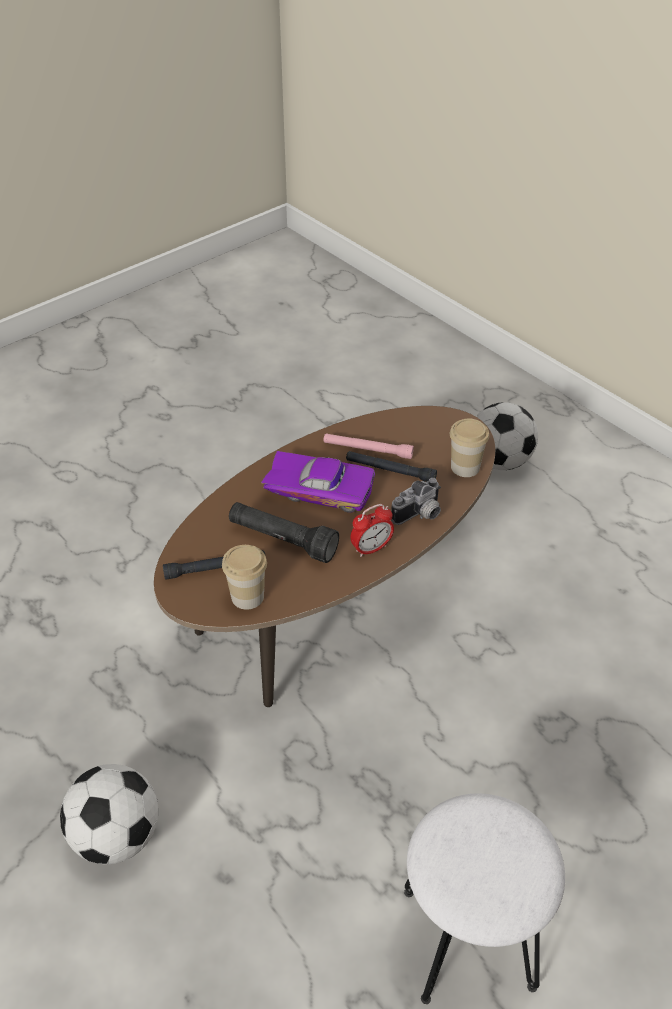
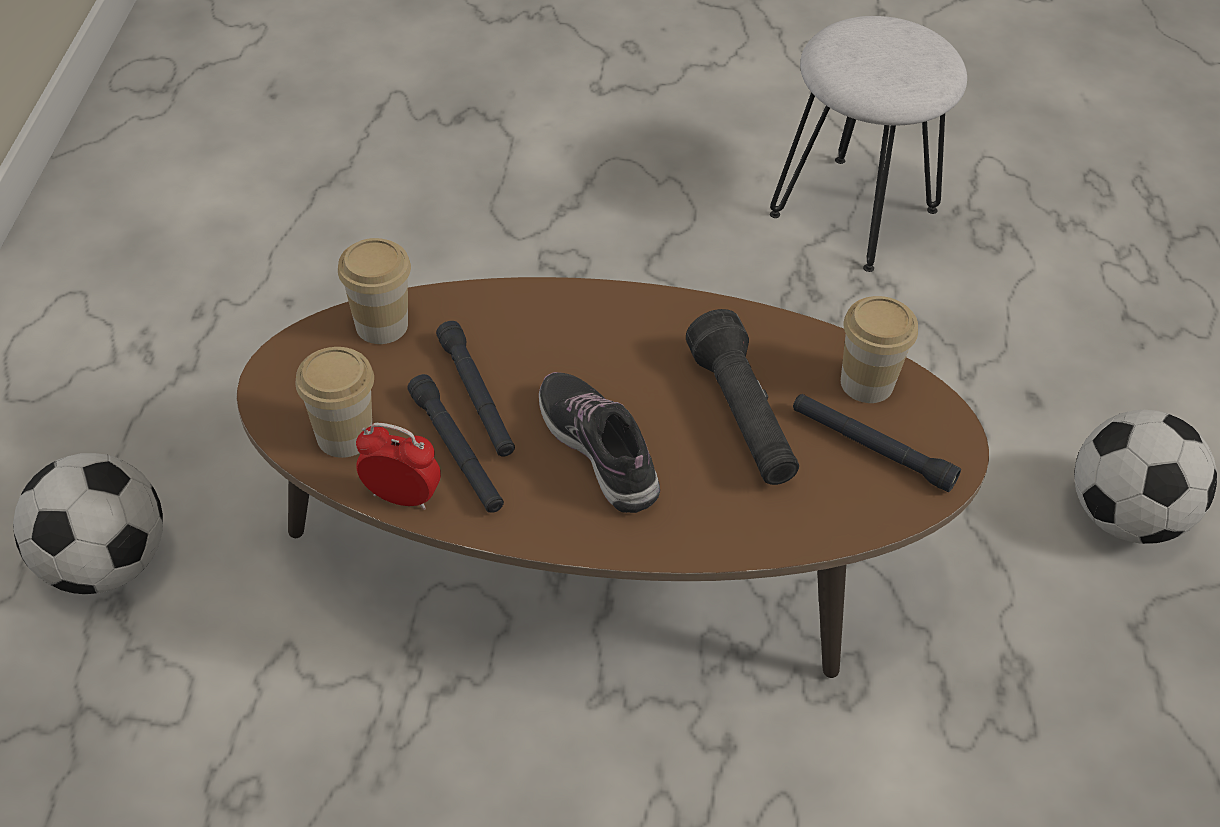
camera: 135 degrees left, 5 degrees up
purple toy car [261,451,375,513] -> shoe [539,372,660,513]
pink flashlight [324,433,414,459] -> black flashlight [407,374,504,513]
alarm clock [350,504,394,557] -> alarm clock moved to [356,423,441,510]
camera [391,478,441,525] -> none
none -> cup [296,347,374,458]

